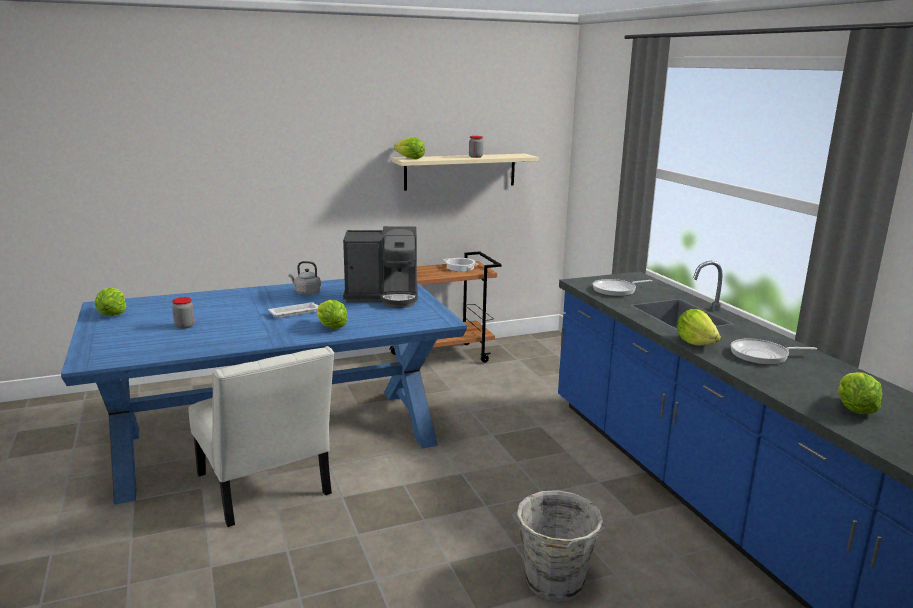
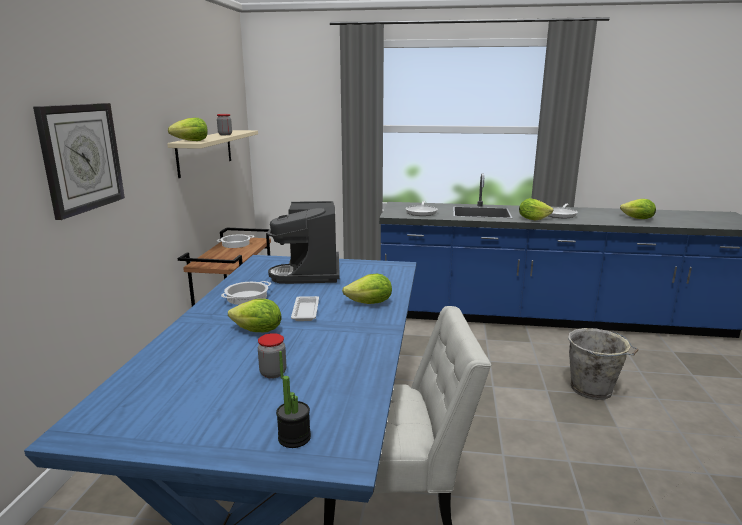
camera: 60 degrees left, 0 degrees up
lettuce [95,287,126,316] -> lettuce moved to [228,299,282,332]
grey kettle [289,261,321,295] -> cooking pot [221,281,271,305]
coffee machine [343,226,418,308] -> coffee machine turned 150 degrees clockwise [267,201,340,284]
none -> wall clock [33,103,125,220]
none -> potted plant [276,351,311,448]

